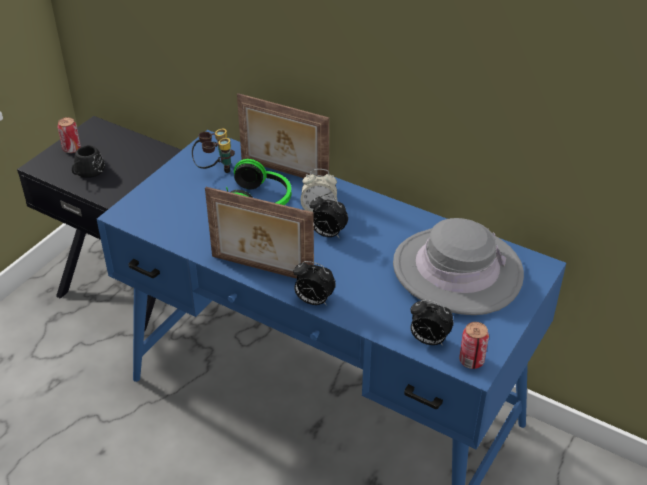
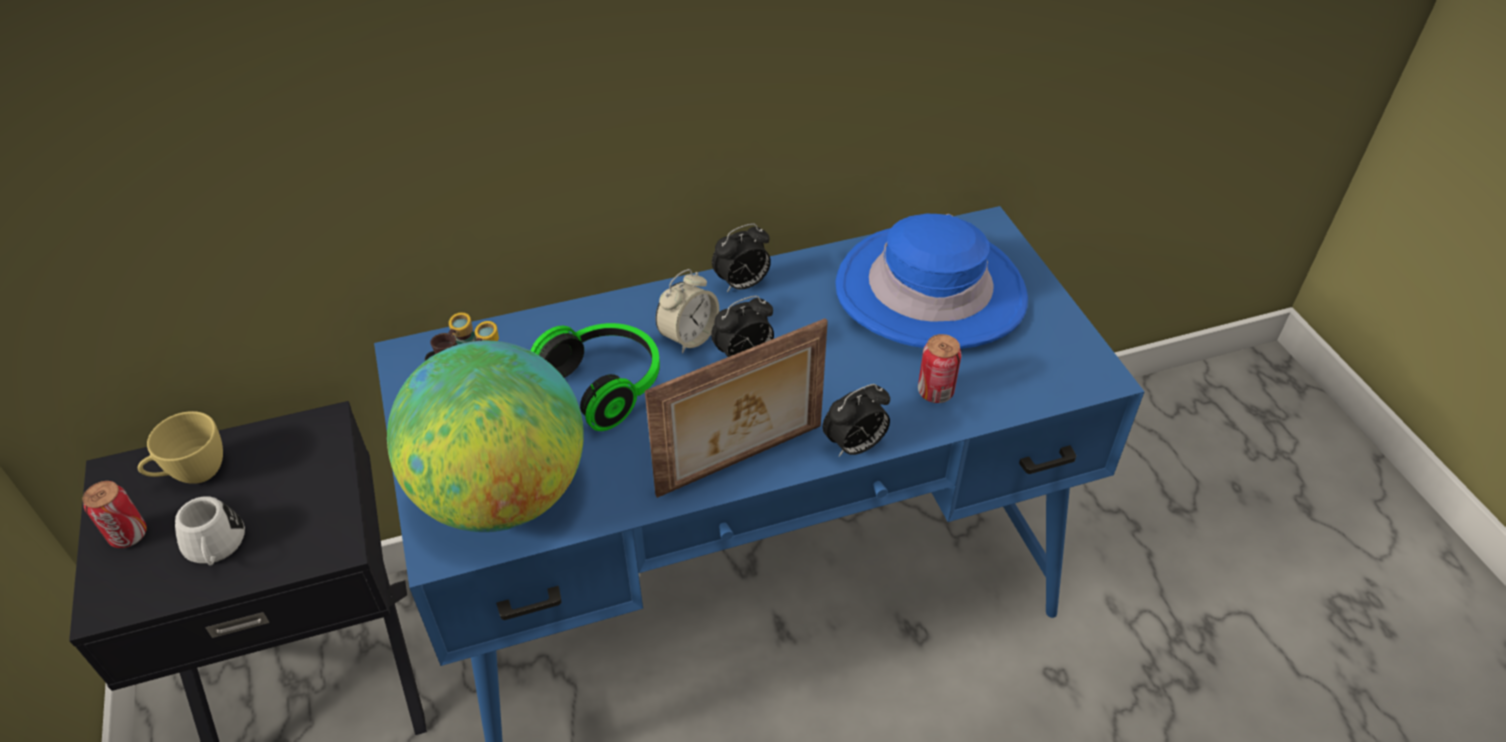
camera: 50 degrees left, 5 degrees up
black mug [72,145,105,178] -> white mug [175,496,245,565]
picture frame [237,93,329,178] -> none
grey hat [393,218,524,315] -> blue hat [835,214,1028,349]
alarm clock [411,300,453,346] -> alarm clock moved to [712,224,771,292]
can [459,322,489,369] -> can moved to [918,334,961,403]
none -> yellow cup [138,411,223,484]
none -> globe [387,341,584,532]

